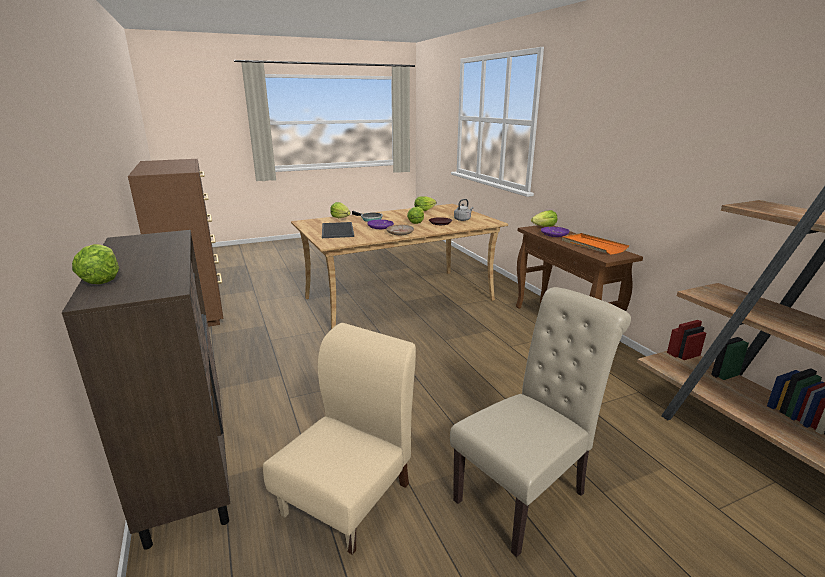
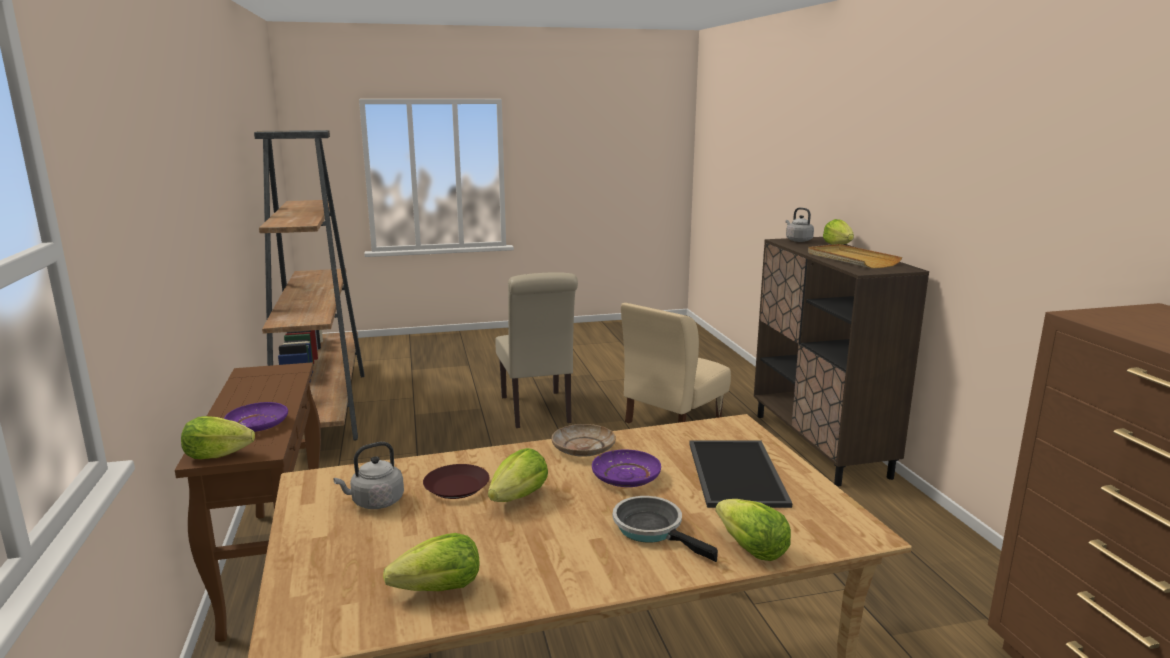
camera: 170 degrees left, 5 degrees down
beige chair [450,287,631,557] -> beige chair turned 75 degrees counterclockwise [495,272,578,428]
orange tray [562,233,629,254] -> none
none -> grey kettle [786,207,814,242]
none -> beige tray [808,244,903,268]

